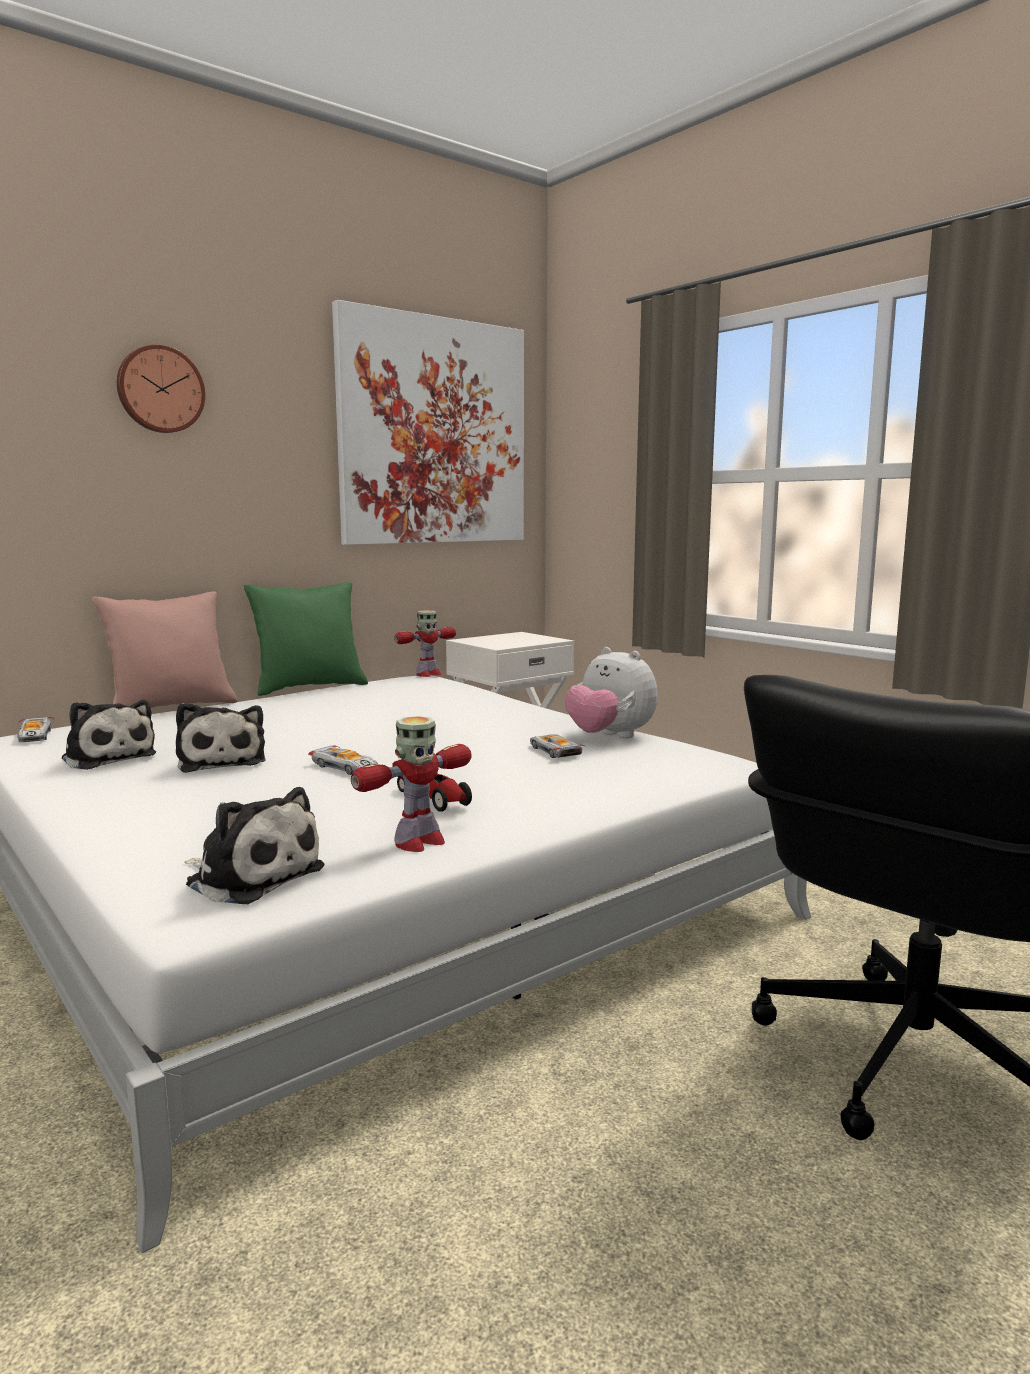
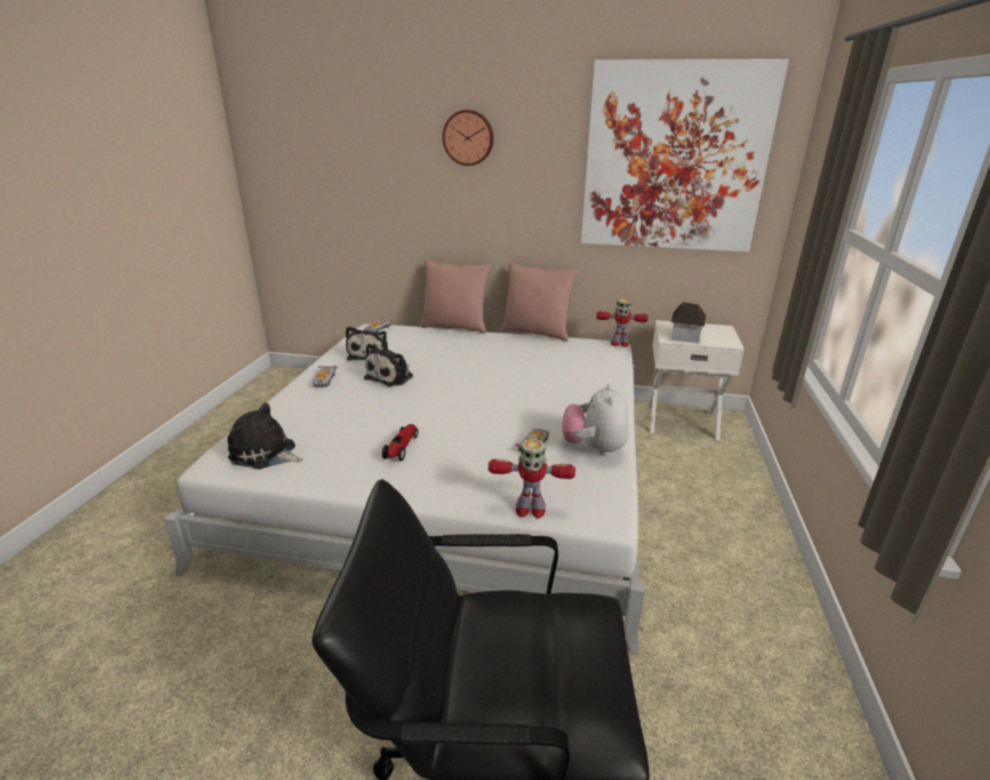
camera: 50 degrees right, 15 degrees up
plush toy [185,787,324,904] -> plush toy turned 120 degrees clockwise [227,403,303,469]
green pillow [244,582,368,696] -> pink pillow [501,262,578,341]
toy car [308,745,378,775] -> toy car moved to [313,366,338,388]
toy robot [351,717,472,852] -> toy robot moved to [488,439,575,519]
none -> toy house [671,302,706,343]

